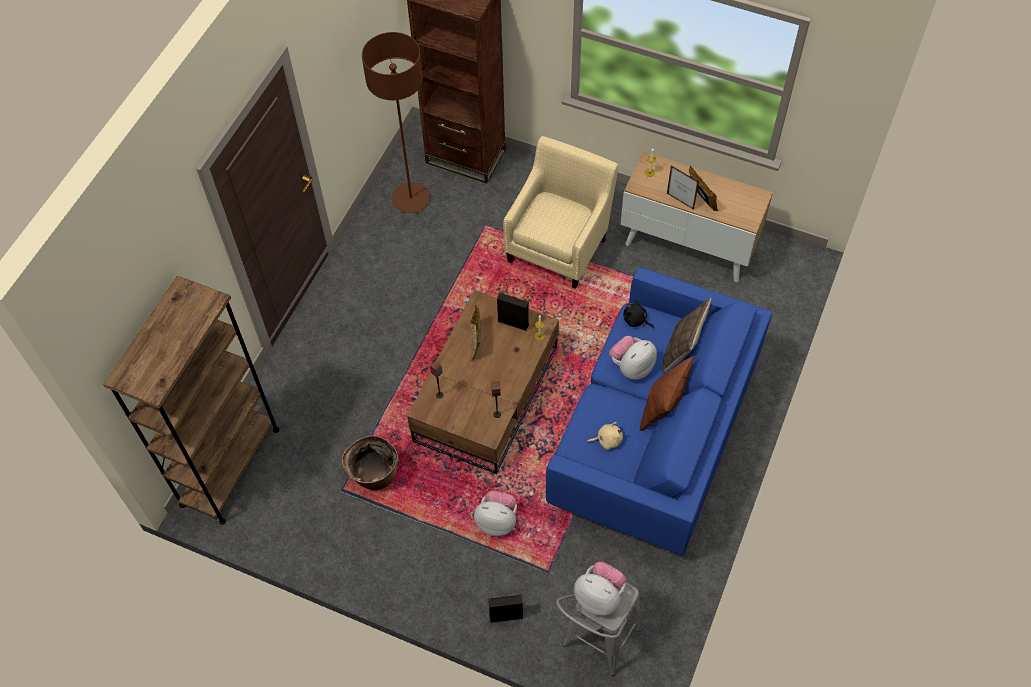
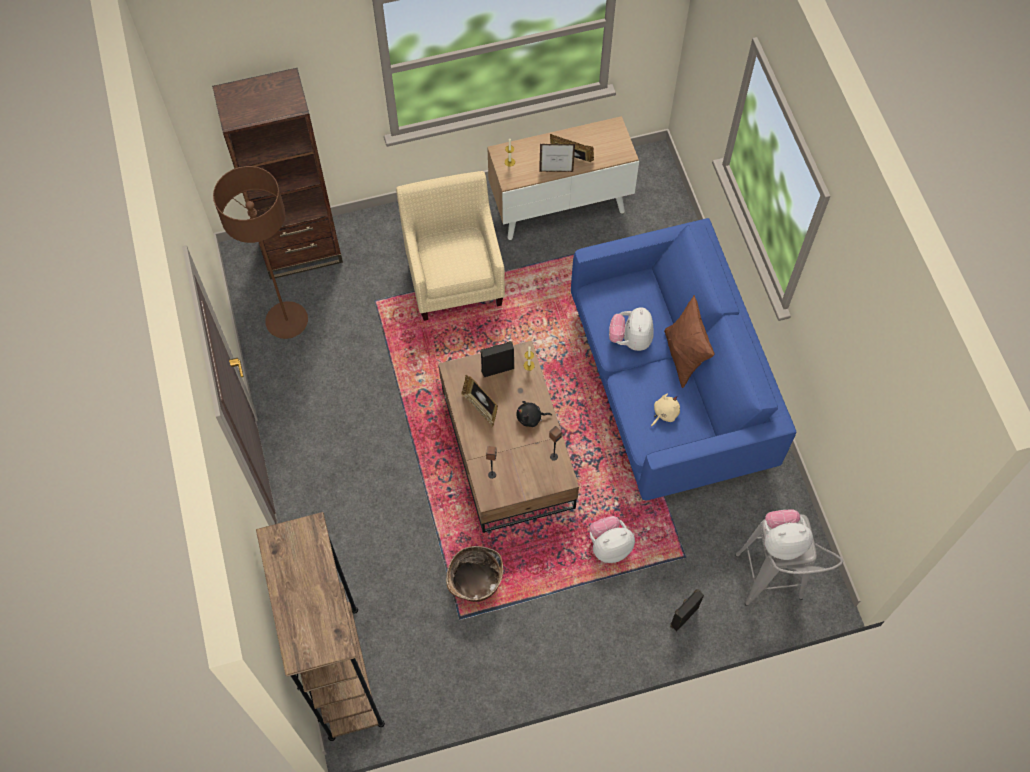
camera: 40 degrees left, 5 degrees up
black plush toy [623,300,654,328] -> black plush toy moved to [517,401,552,427]
pillow [662,297,711,373] -> none

